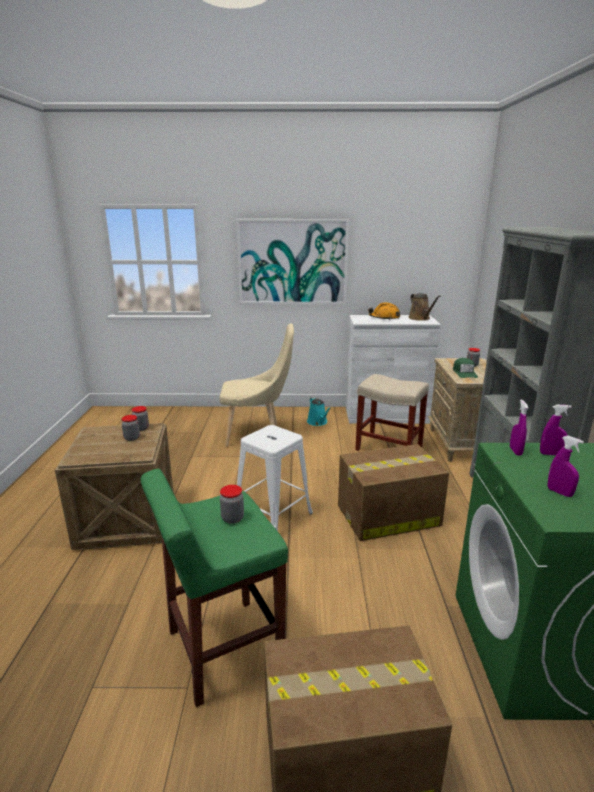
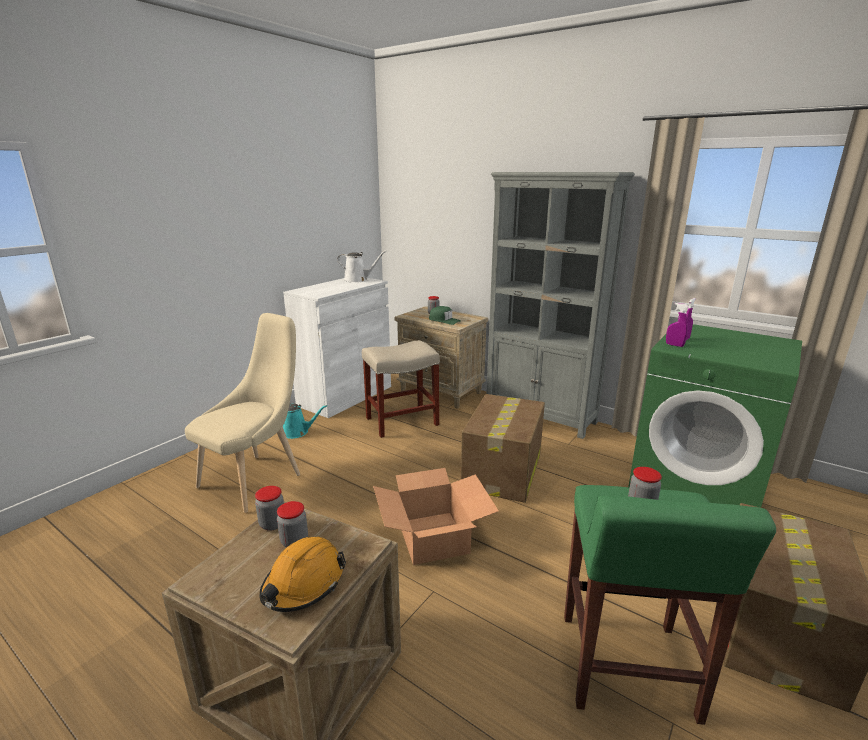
camera: 55 degrees left, 0 degrees up
picture [236,219,349,305] -> none
white stool [237,425,313,531] -> cardboard box [373,468,499,565]
orange hard hat [368,302,400,320] -> orange hard hat moved to [259,537,346,612]
brown watering can [408,293,440,321] -> white watering can [337,251,387,283]
purple spray bottle [547,436,584,497] -> none

